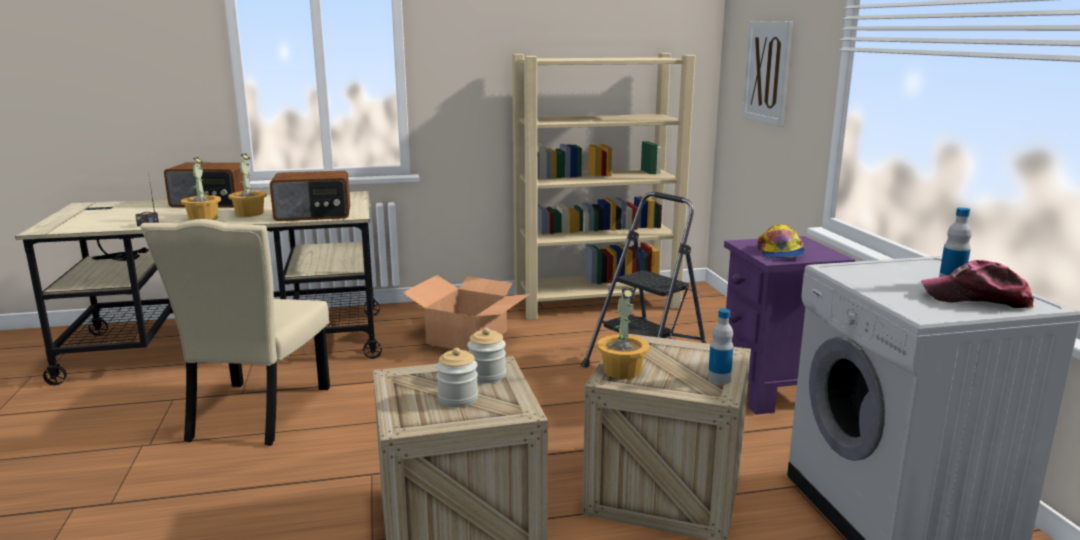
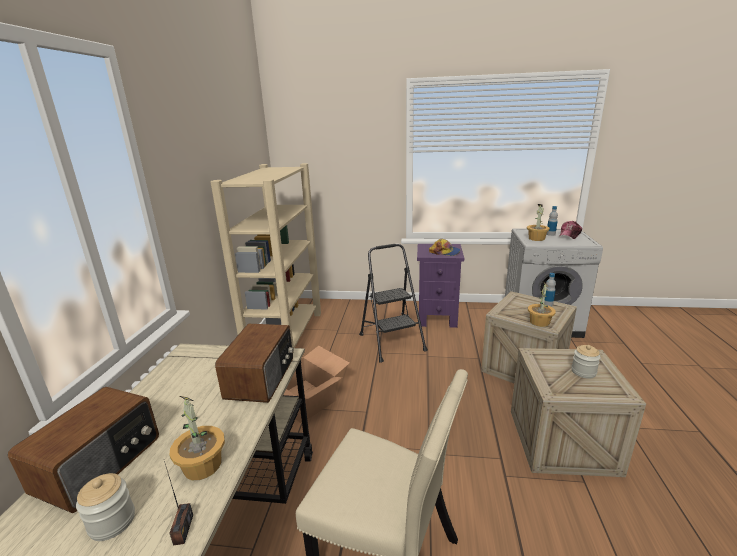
camera: 70 degrees left, 5 degrees up
potted plant [228,153,267,217] -> potted plant moved to [527,204,550,241]
jar [467,328,506,383] -> jar moved to [76,473,135,541]
picture [742,21,793,127] -> none

